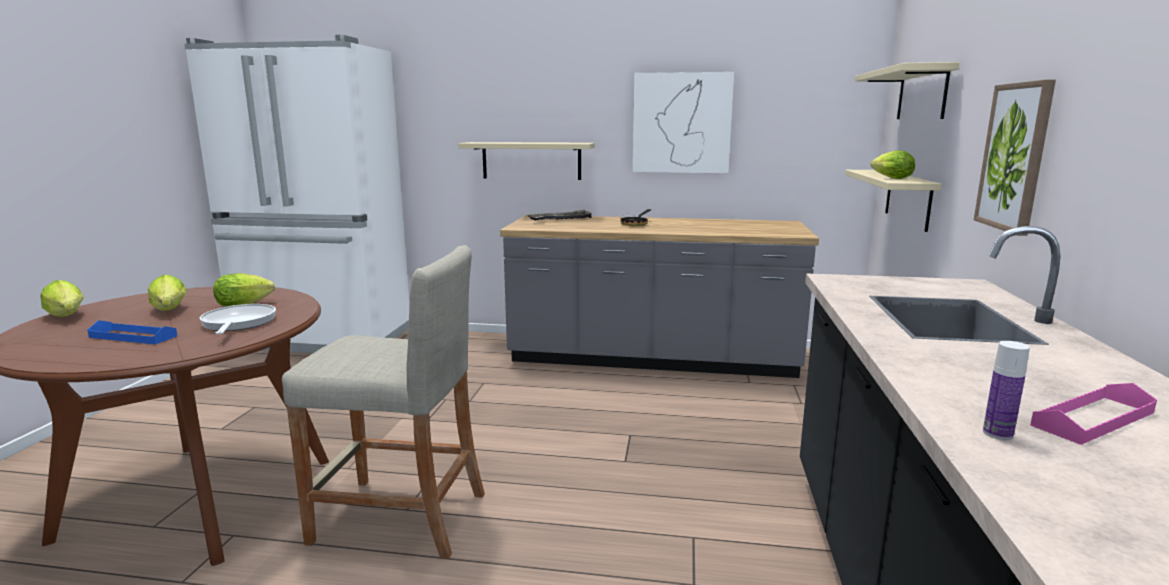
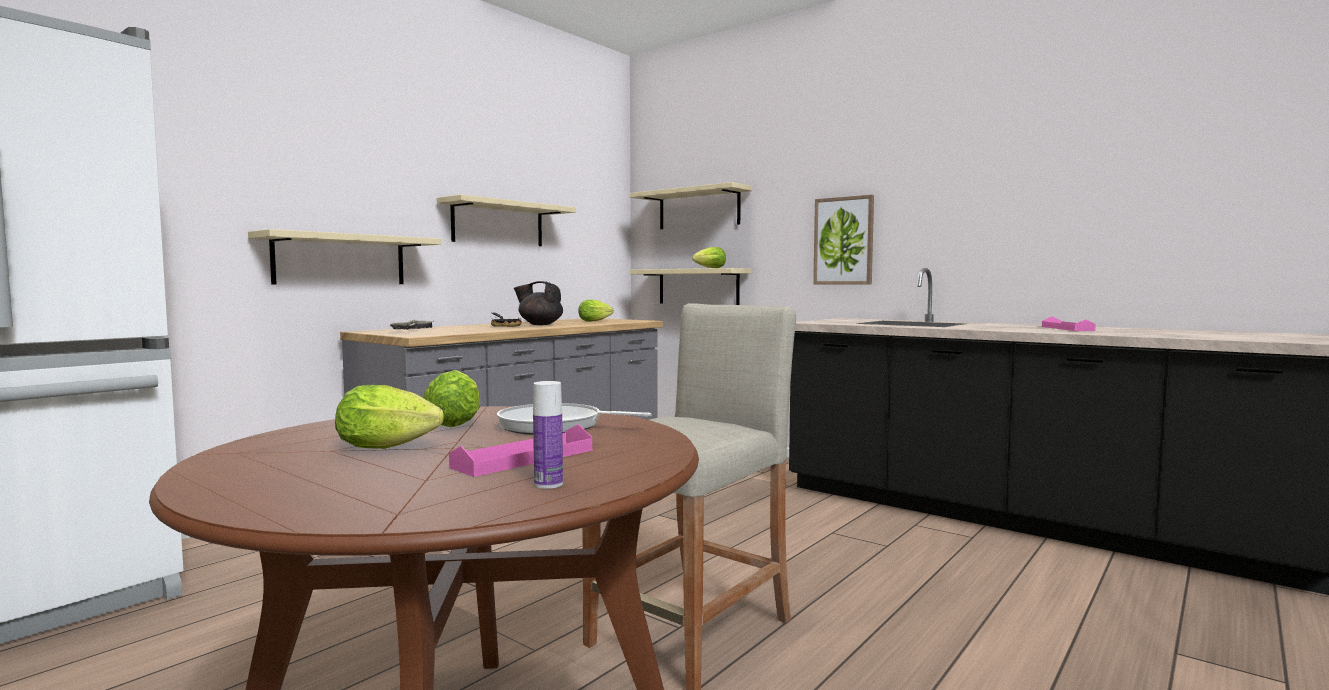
camera: 60 degrees left, 10 degrees down
lettuce [40,280,84,317] -> lettuce moved to [578,300,614,322]
blue tray [87,320,177,345] -> pink tray [449,424,592,477]
picture [632,72,734,173] -> beige shelf [437,194,576,246]
bottle [983,341,1030,440] -> bottle moved to [533,381,563,489]
none -> black teapot [514,281,563,325]

